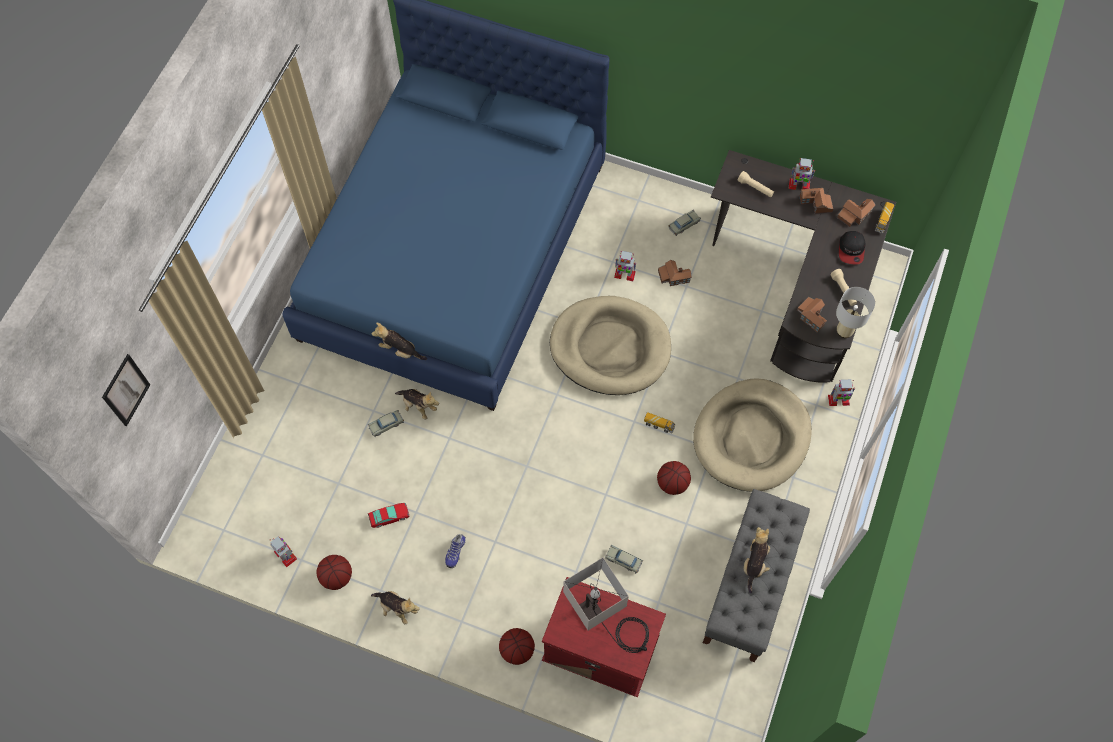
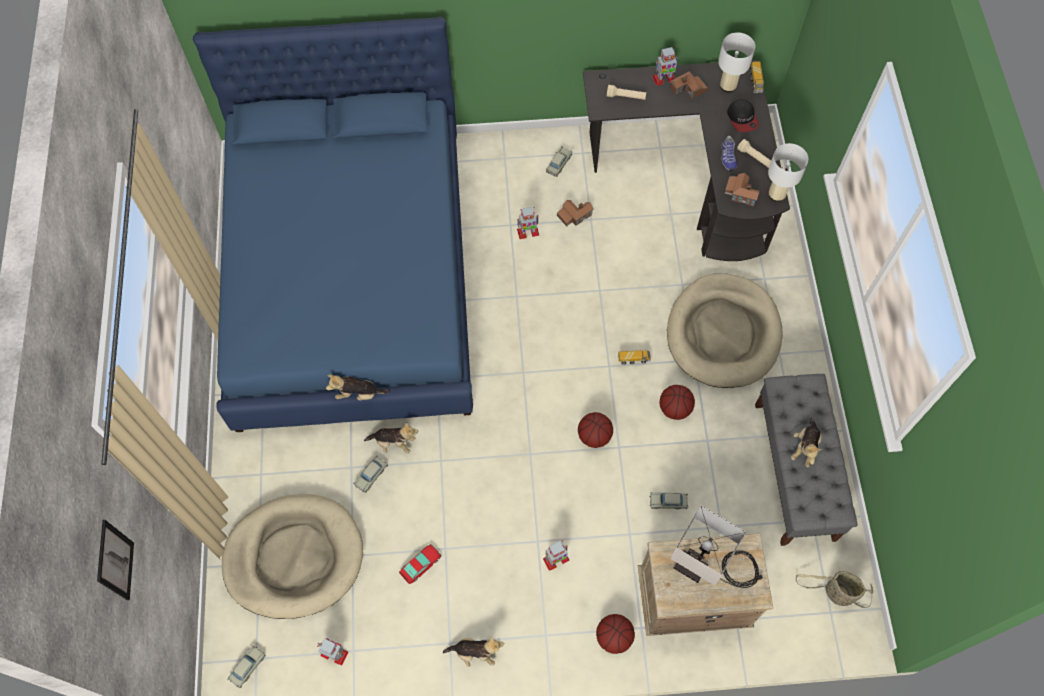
camera: 25 degrees left, 0 degrees up
basketball [316,555,352,590] -> basketball moved to [578,412,613,448]
shoe [445,534,466,568] -> shoe moved to [721,136,737,171]
red nightstand [542,577,666,697] -> beige nightstand [638,533,773,636]
beige dog bed [550,296,671,395] -> beige dog bed moved to [222,494,363,619]
plush toy [744,527,770,593] -> plush toy turned 150 degrees counterclockwise [791,418,822,468]
toy robot [828,380,855,406] -> toy robot moved to [543,541,570,571]
toy house [837,199,875,227] -> white table lamp [718,32,755,92]
none -> beige toy car [227,645,266,688]
none -> basket [796,571,873,608]

